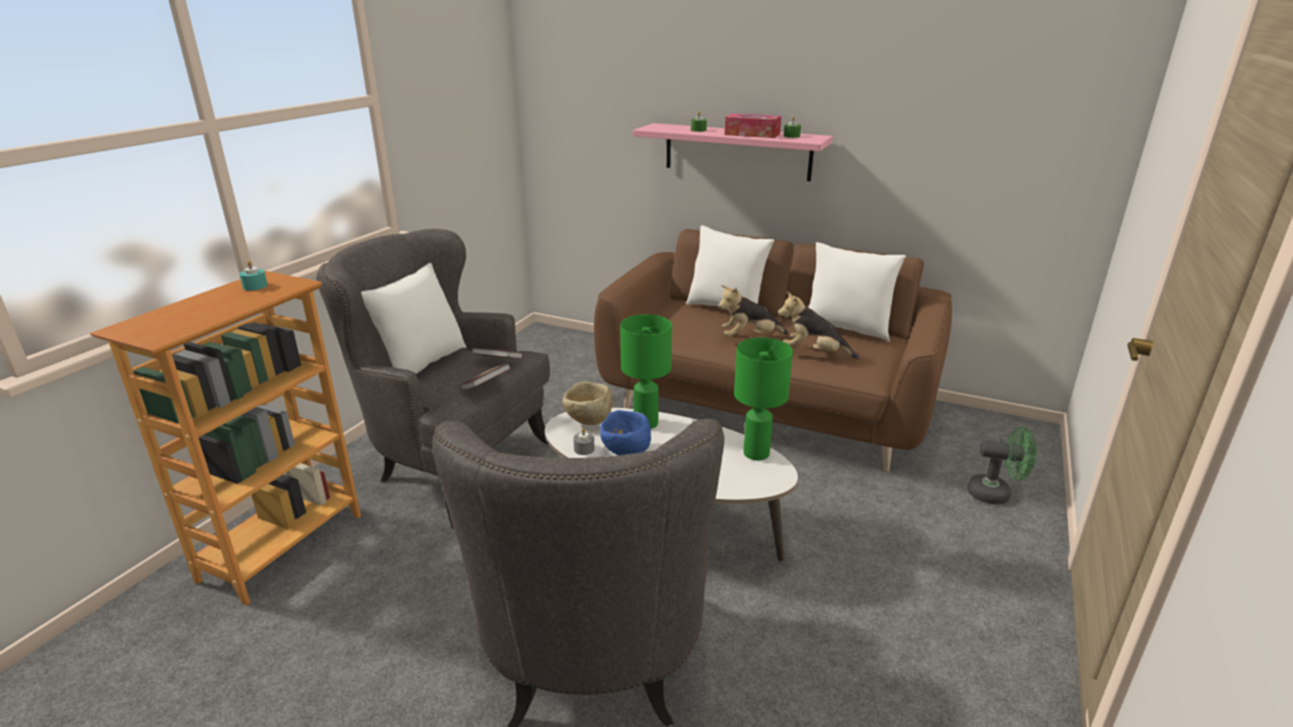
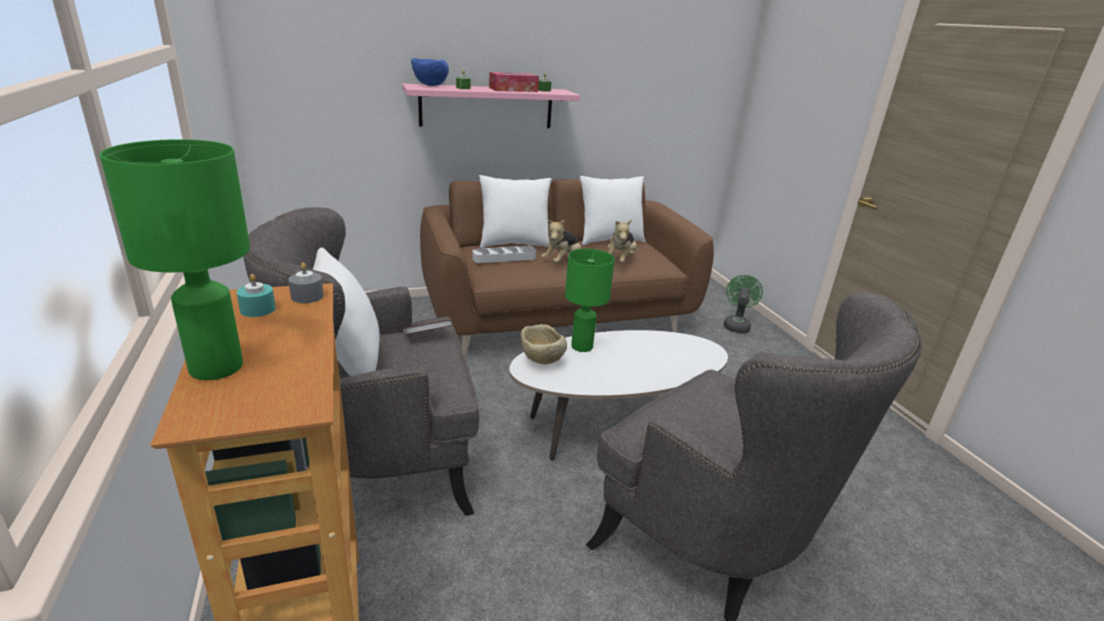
camera: 45 degrees left, 0 degrees up
book [460,363,511,390] -> none
grey candle [573,428,595,455] -> grey candle moved to [288,262,324,303]
blue bowl [600,410,651,455] -> blue bowl moved to [411,58,449,86]
green table lamp [734,338,793,460] -> green table lamp moved to [100,139,250,380]
plush toy [778,291,859,359] -> plush toy turned 45 degrees counterclockwise [608,219,637,263]
green fan [967,427,1037,504] -> green fan turned 45 degrees counterclockwise [723,275,763,333]
none -> grey tray [472,246,536,263]

